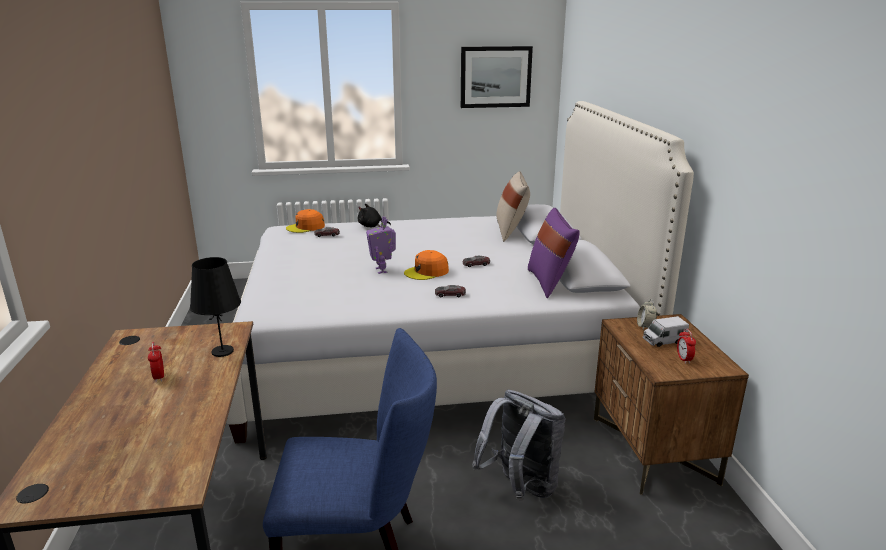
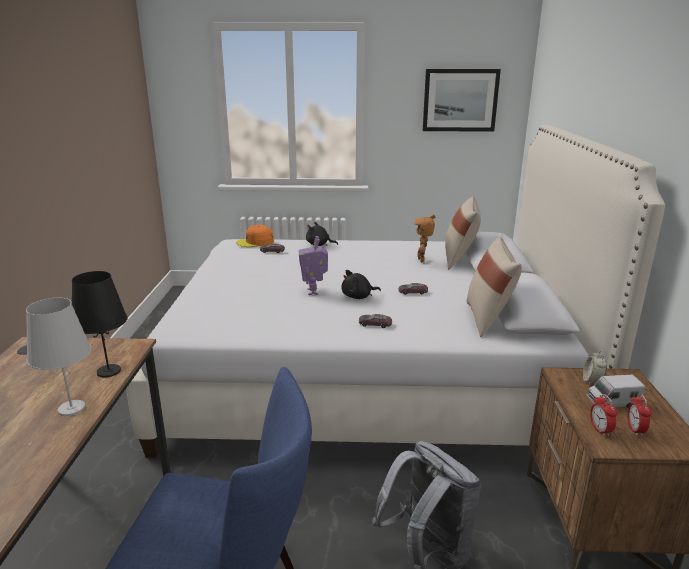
camera: 10 degrees right, 0 degrees up
alarm clock [148,342,164,382] -> alarm clock moved to [590,394,618,437]
orange cap [404,250,449,280] -> black plush toy [341,270,381,299]
purple pillow [528,207,580,298] -> beige pillow [467,237,522,337]
none -> white table lamp [26,298,92,416]
none -> toy robot [414,215,436,262]

